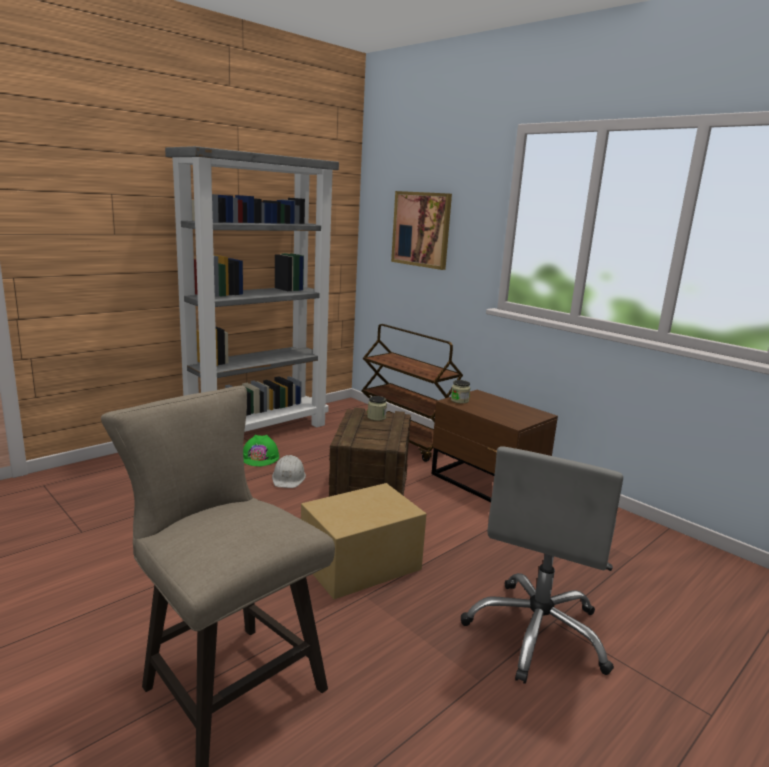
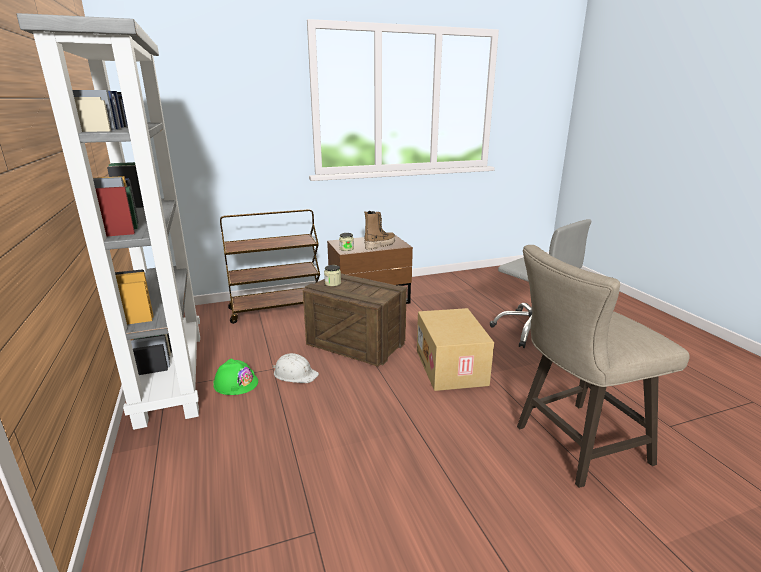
camera: 65 degrees left, 5 degrees up
picture [391,191,452,270] -> none
none -> boot [364,211,395,250]

